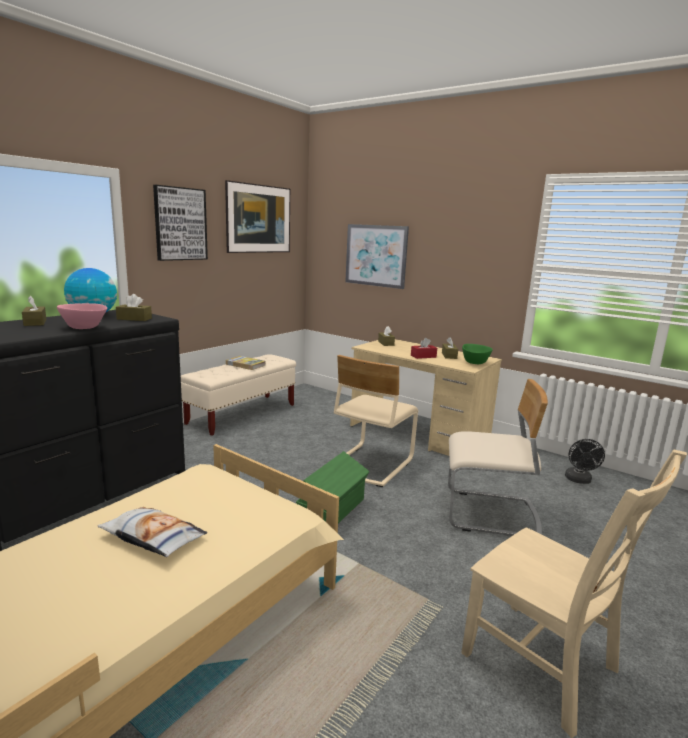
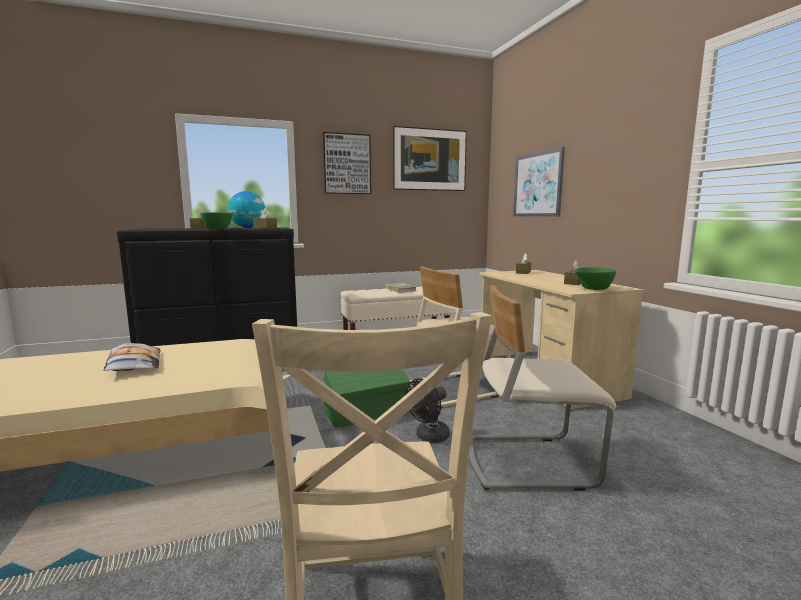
camera: 35 degrees right, 5 degrees down
pink bowl [57,303,107,329] -> green bowl [200,212,233,229]
red tissue box [411,338,437,359] -> none
beige chair [448,379,548,536] -> beige chair turned 135 degrees clockwise [469,285,616,491]
black fan [565,439,605,484] -> black fan moved to [405,378,450,443]

